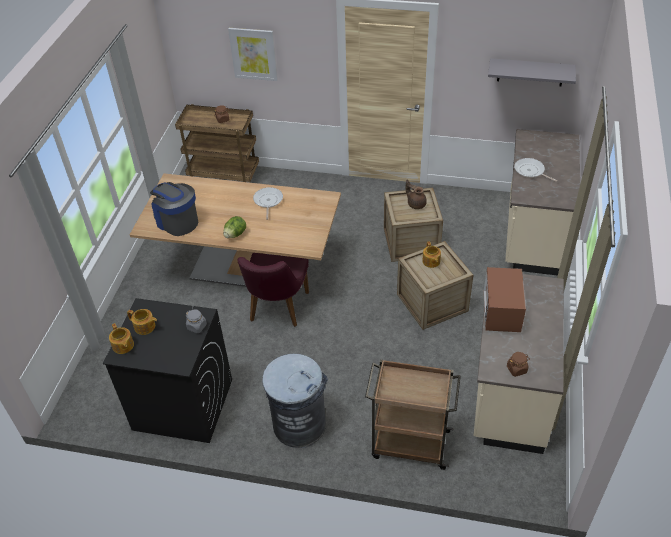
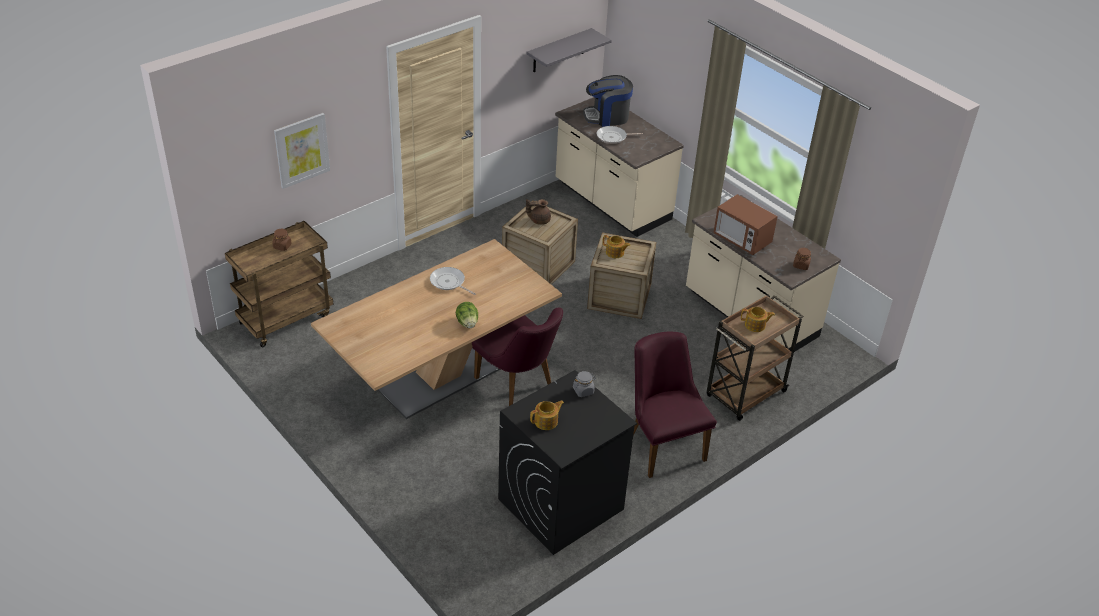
camera: 55 degrees left, 5 degrees down
teapot [109,323,134,354] -> teapot moved to [741,307,775,332]
coffee machine [150,182,198,236] -> coffee machine moved to [583,75,633,127]
grey trash can [262,354,328,448] -> purple chair [633,332,717,478]

